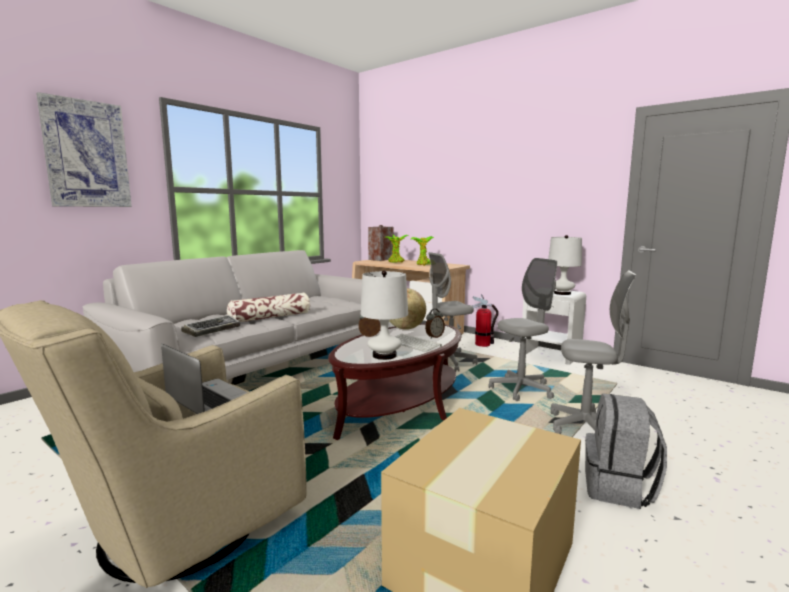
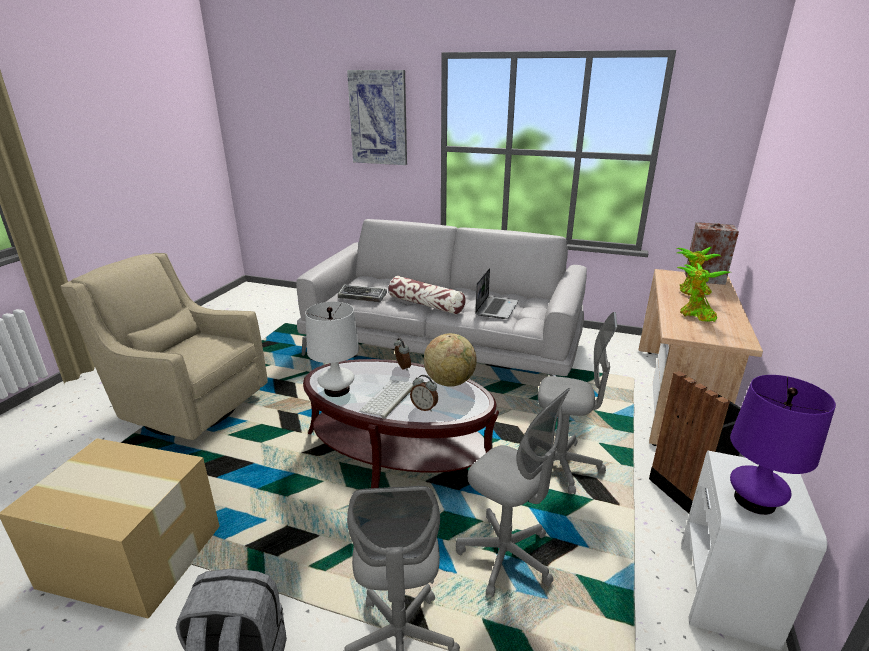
camera: 70 degrees right, 15 degrees up
laptop [161,344,248,414] -> laptop moved to [475,268,519,319]
grey office chair [429,252,478,372] -> grey office chair turned 150 degrees clockwise [538,312,617,494]
fire extinguisher [472,294,499,347] -> black trash can [649,371,741,513]
white table lamp [548,235,582,295] -> purple table lamp [730,375,836,515]

